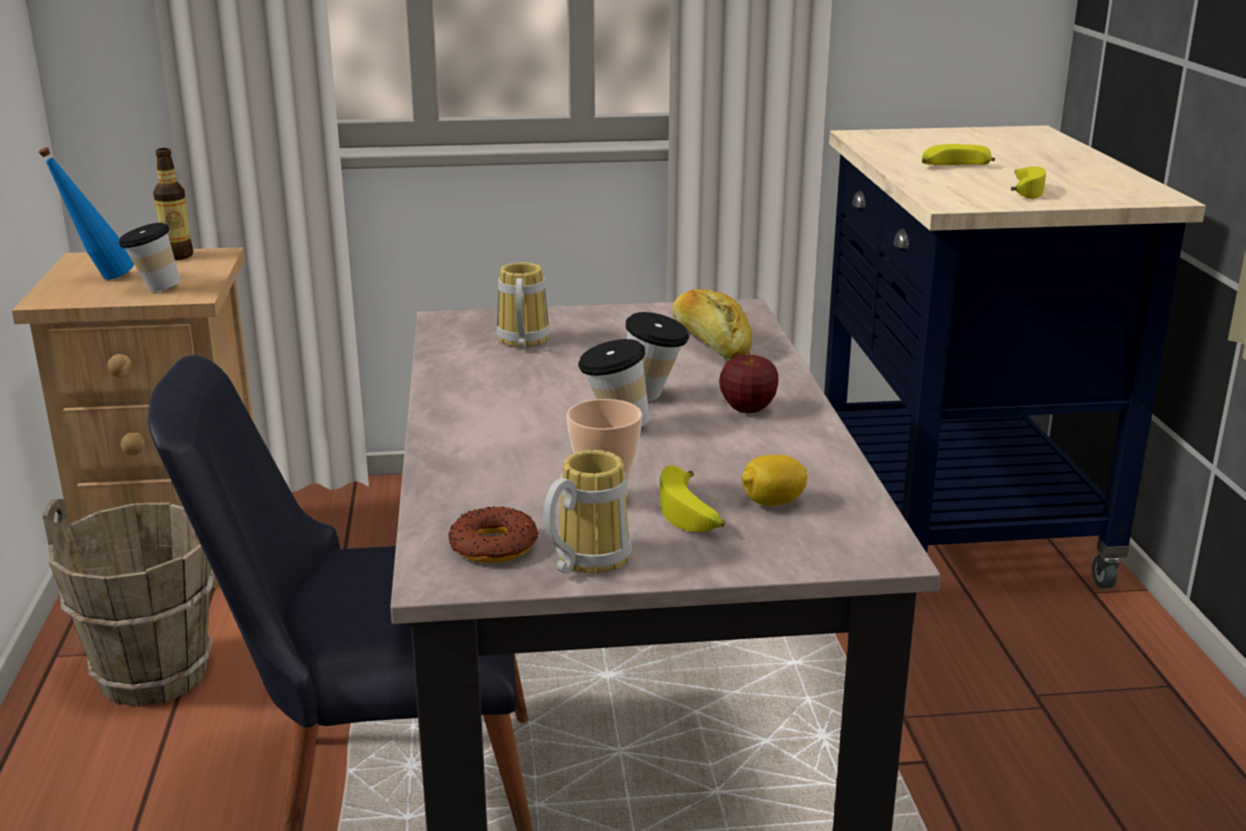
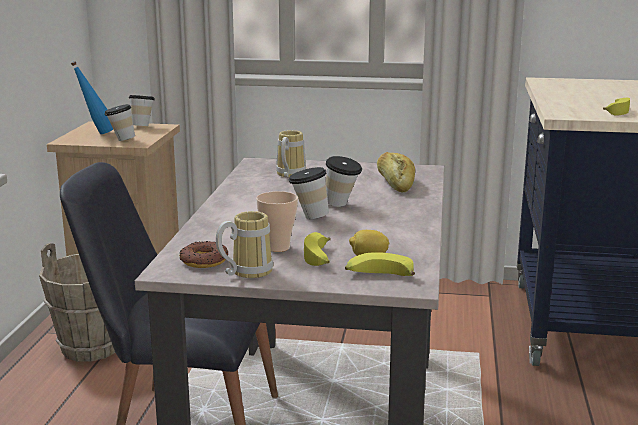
camera: 15 degrees right, 5 degrees down
bottle [153,148,193,260] -> cup [129,95,155,126]
apple [719,352,779,413] -> none
banana [922,144,995,165] -> banana moved to [345,252,415,276]

